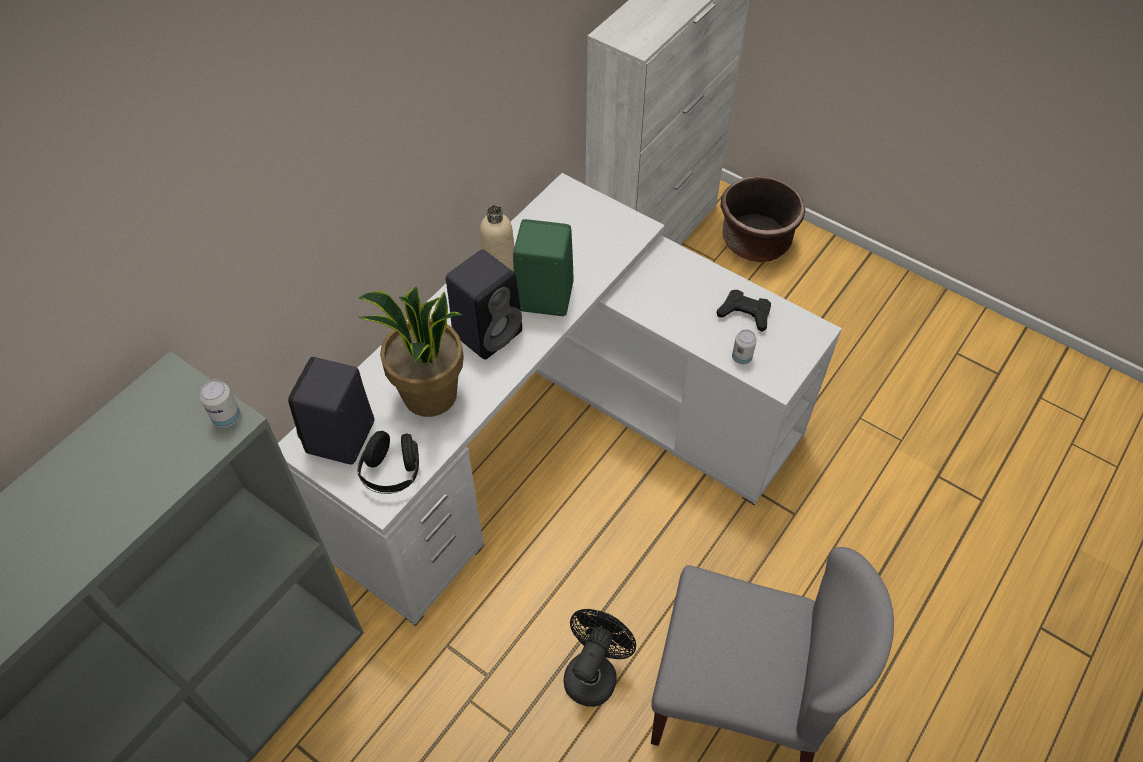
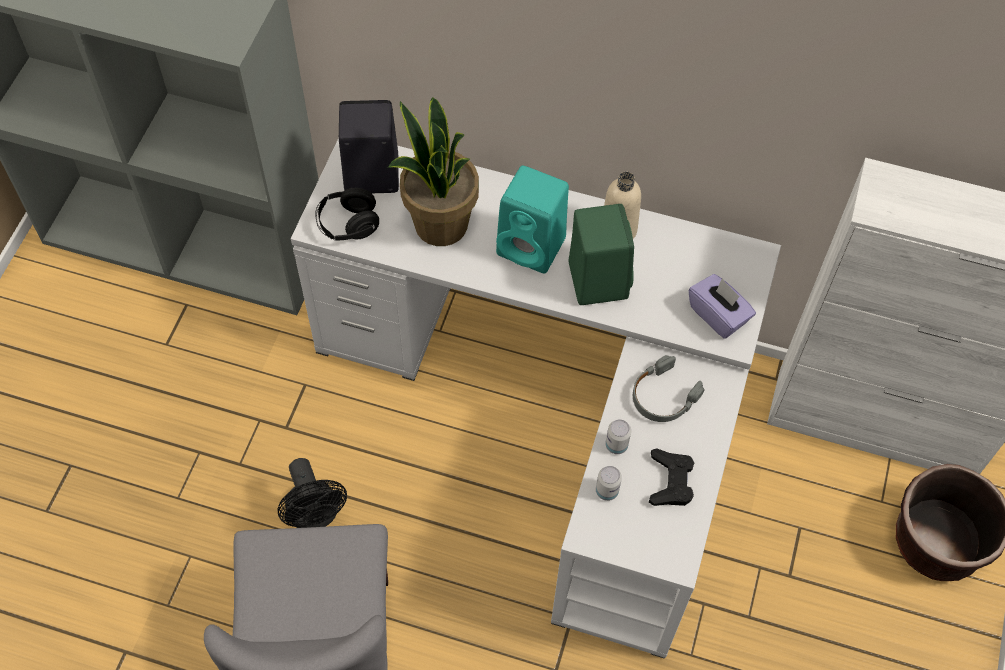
camera: 70 degrees right, 5 degrees up
can [199,380,240,427] -> can moved to [605,419,631,454]
black speaker [446,249,522,360] -> turquoise speaker [496,166,569,273]
black fan [564,609,636,707] -> black fan turned 60 degrees clockwise [277,458,347,528]
none -> grey headphones [633,355,704,422]
none -> purple tissue box [689,274,756,339]

